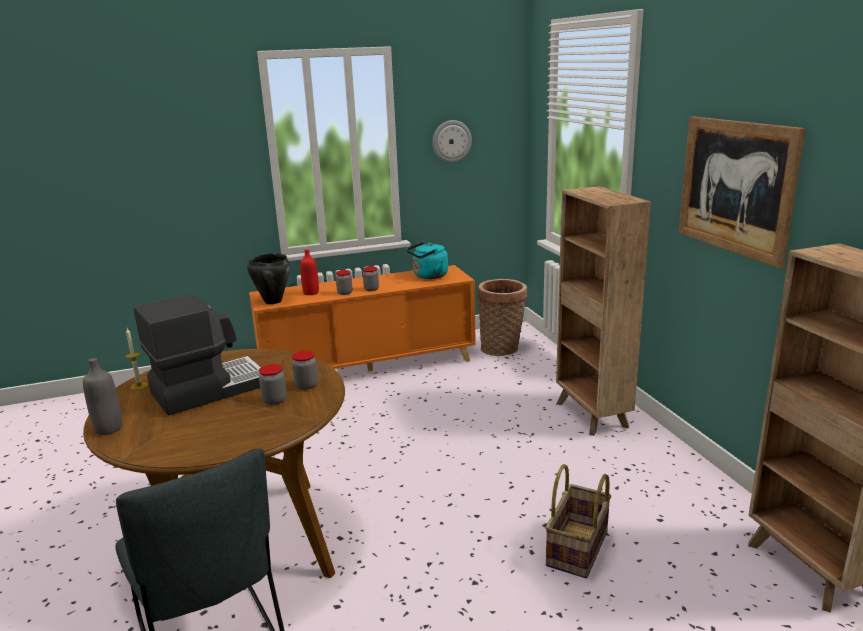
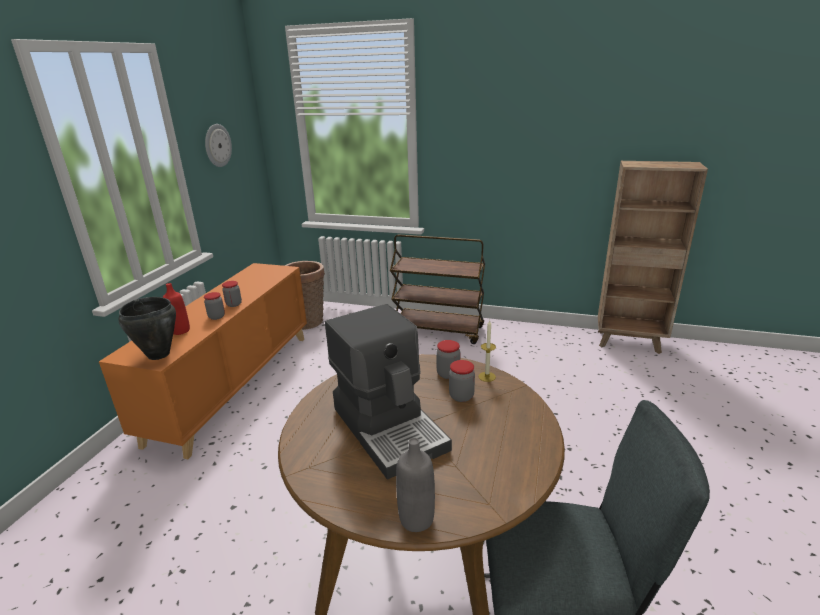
camera: 55 degrees left, 5 degrees up
candle [125,328,148,390] -> candle moved to [478,320,496,382]
coffee machine [134,294,261,415] -> coffee machine turned 150 degrees clockwise [325,304,452,480]
turquoise kettle [406,242,448,279] -> none
basket [545,464,611,578] -> none
brown bookcase [556,186,651,436] -> brown cart [390,235,485,344]
picture [679,116,805,268] -> none

